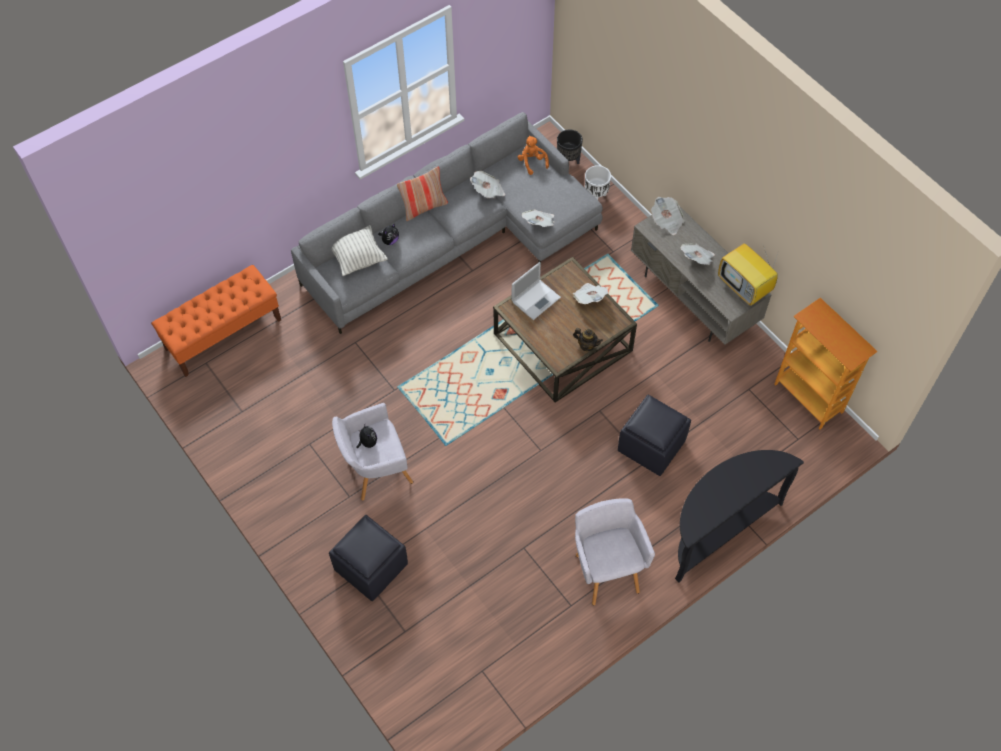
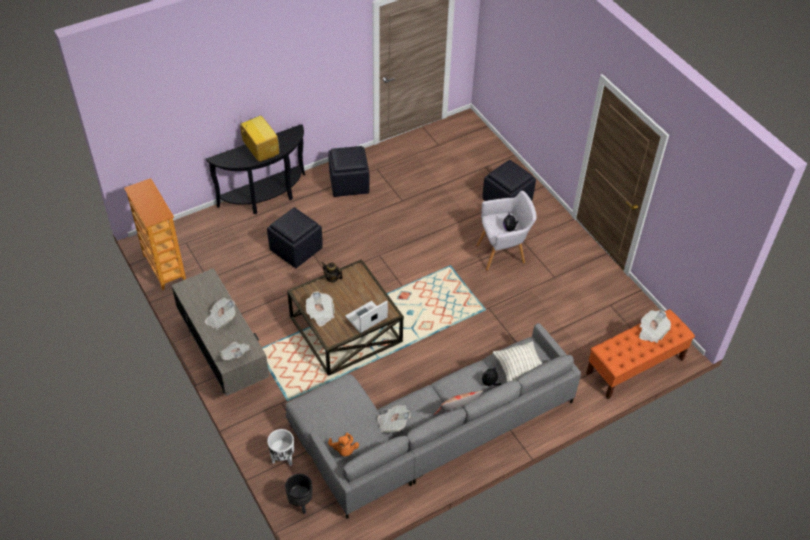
camera: 175 degrees left, 10 degrees down
newspaper [522,209,554,227] -> newspaper moved to [639,310,671,343]
grey armchair [575,498,655,605] -> black ottoman [328,146,370,197]
television [718,243,779,306] -> television moved to [240,116,279,162]

